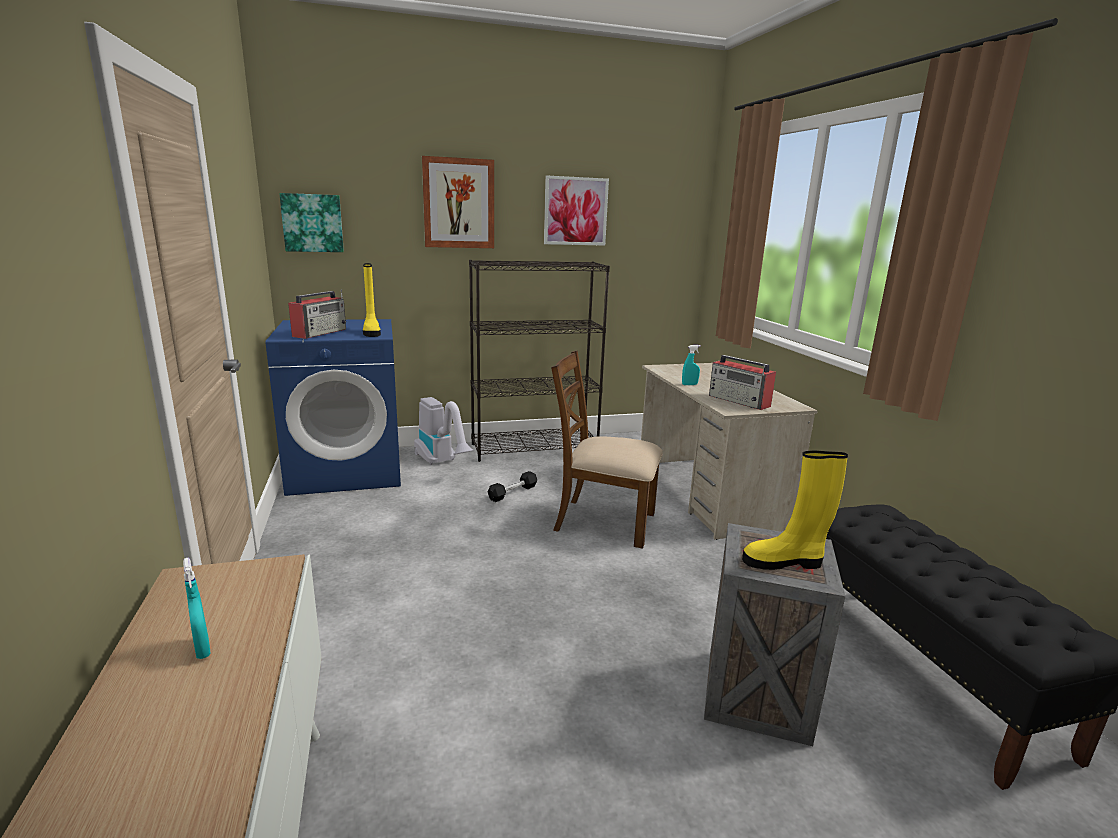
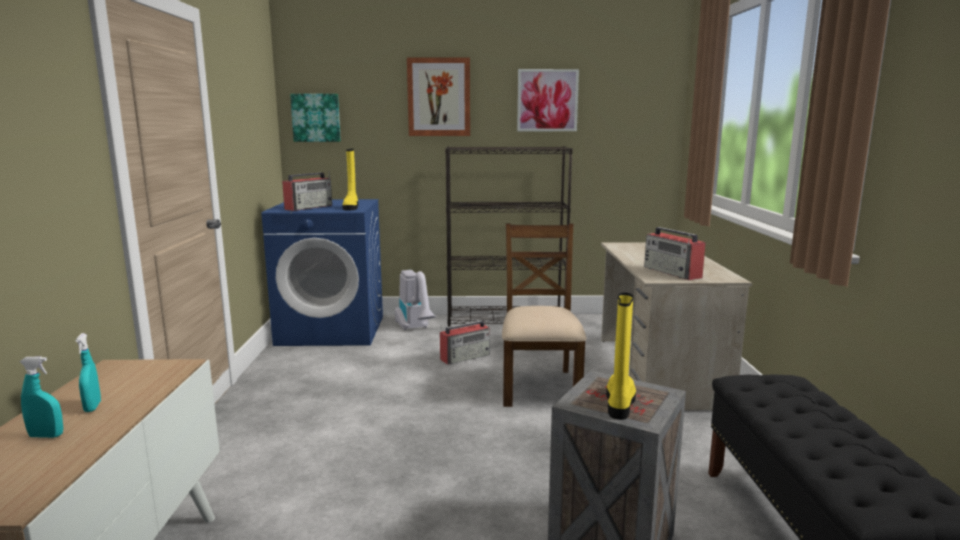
camera: 15 degrees right, 5 degrees down
black dumbbell [487,471,537,502] -> radio [440,320,490,365]
brown chair [551,350,663,549] -> brown chair turned 60 degrees clockwise [502,223,586,407]
turquoise spray bottle [682,345,701,385] -> turquoise spray bottle moved to [20,357,63,438]
yellow boot [742,451,848,570] -> yellow boot turned 90 degrees clockwise [606,293,636,420]

